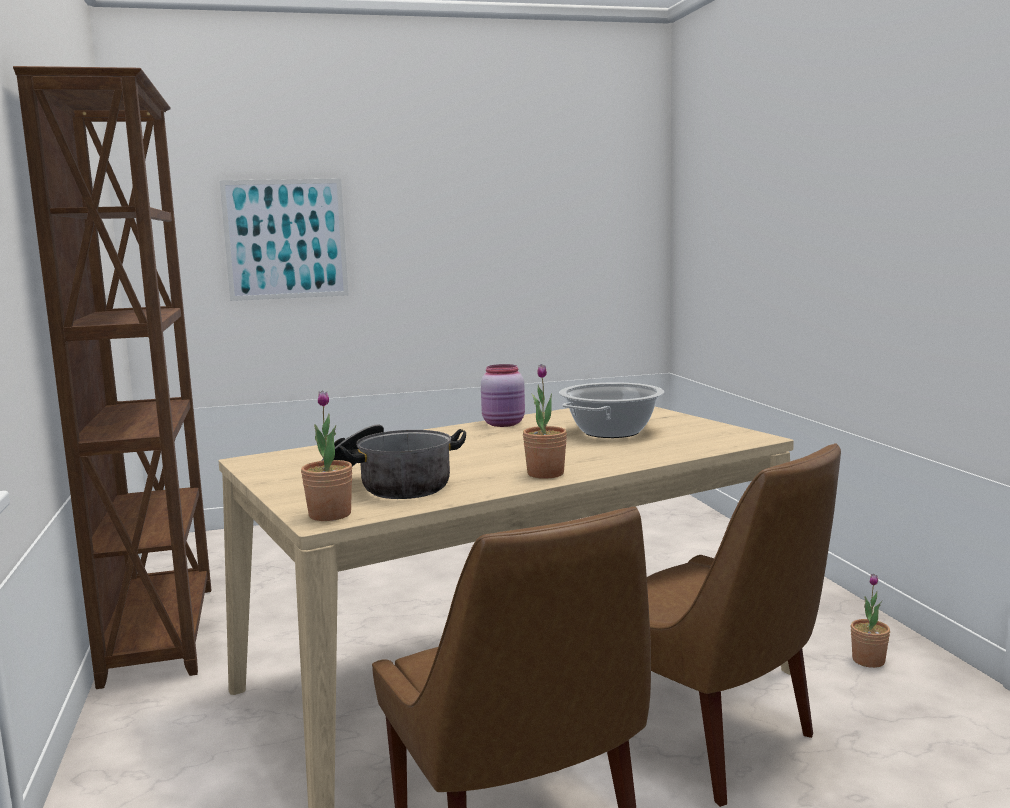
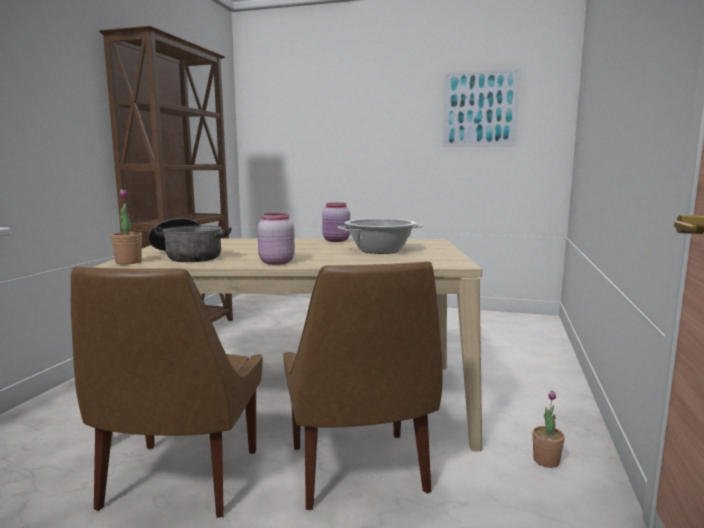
camera: 30 degrees right, 0 degrees up
picture [220,178,349,301] -> picture moved to [442,68,521,147]
potted plant [523,364,567,479] -> pink jar [257,213,295,265]

